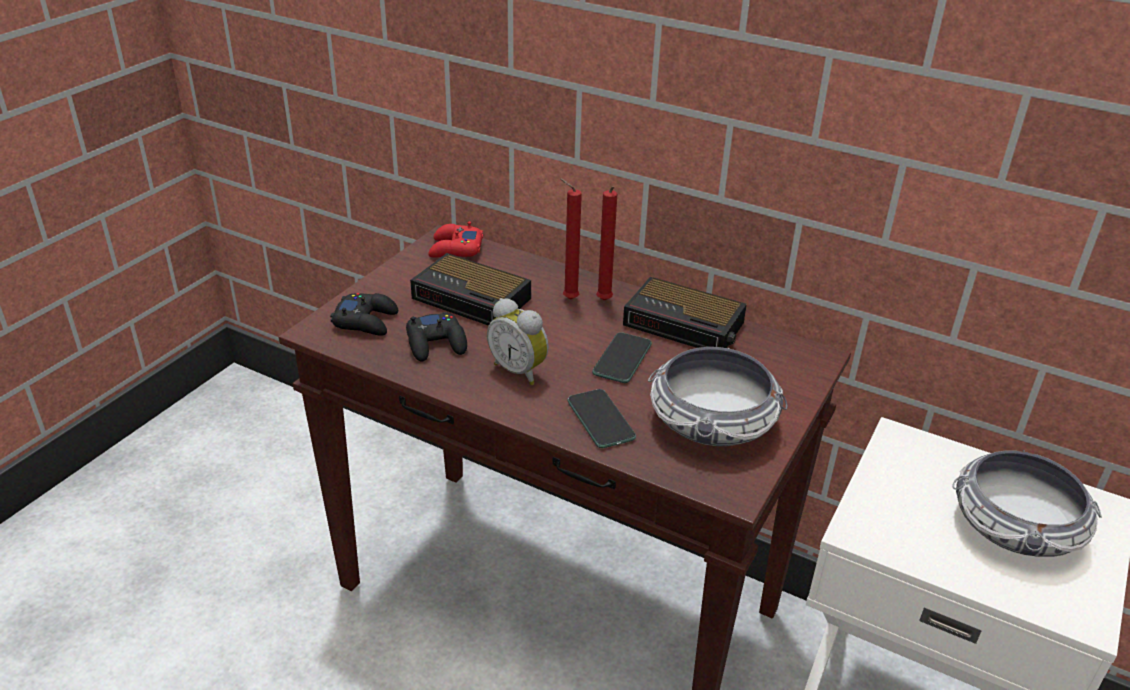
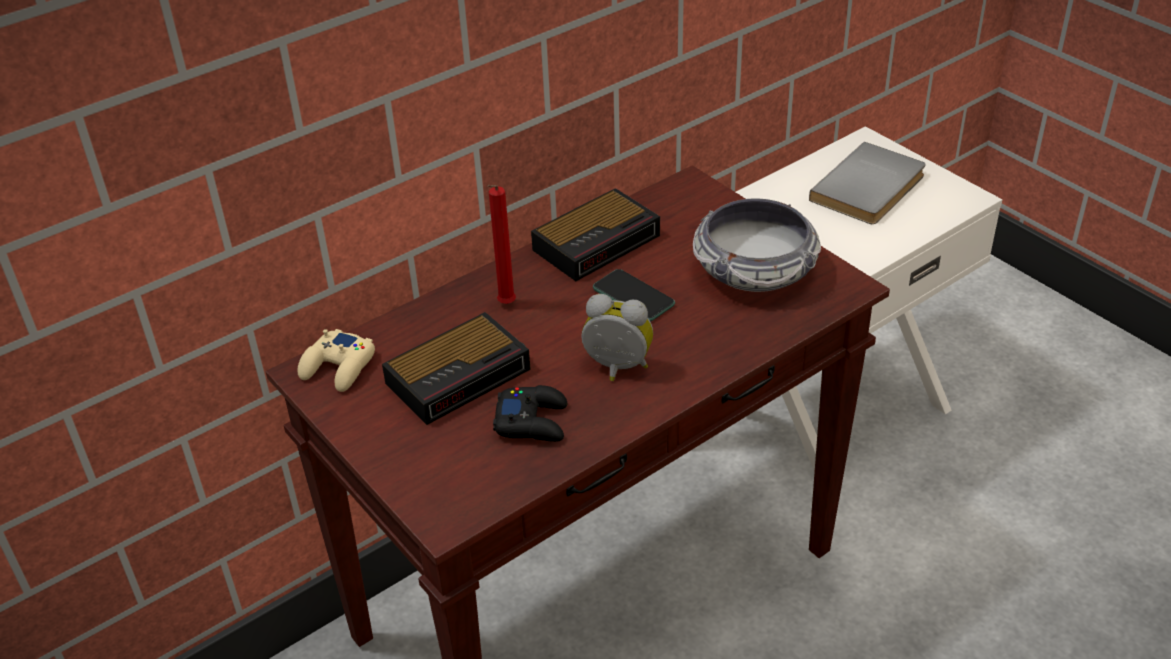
camera: 65 degrees left, 5 degrees up
black game controller [330,293,398,336] -> none
red game controller [428,221,483,258] -> beige game controller [298,329,375,392]
alarm clock [487,298,549,385] -> alarm clock turned 135 degrees counterclockwise [581,294,653,381]
phone [567,389,636,448] -> none
red candle [596,186,617,301] -> none
bowl [952,450,1102,557] -> grey book [809,142,926,224]

